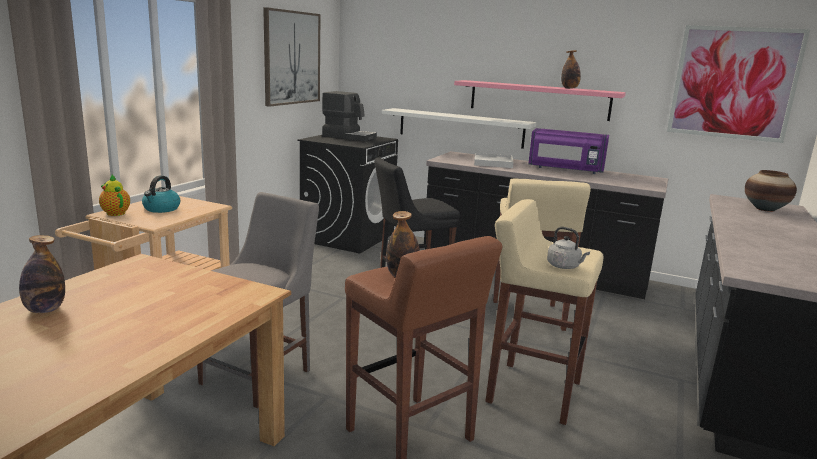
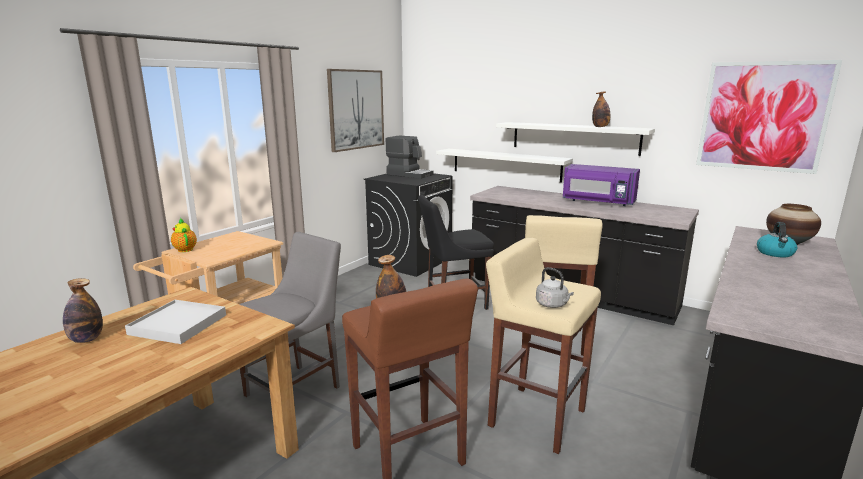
camera: 10 degrees right, 0 degrees up
kettle [142,175,180,213] -> kettle moved to [757,222,798,257]
pink shelf [454,80,626,121] -> white shelf [496,122,655,156]
white tray [474,153,513,168] -> white tray moved to [125,300,226,344]

